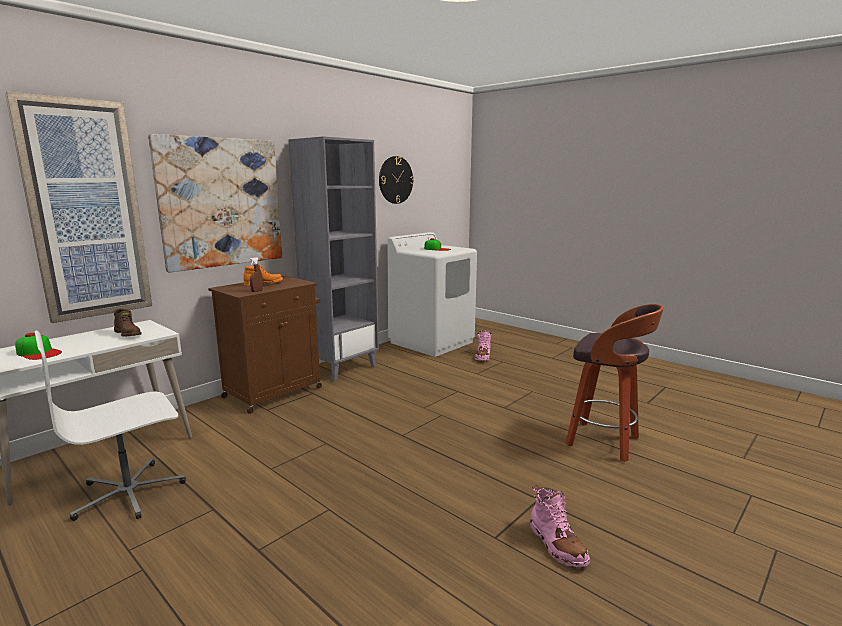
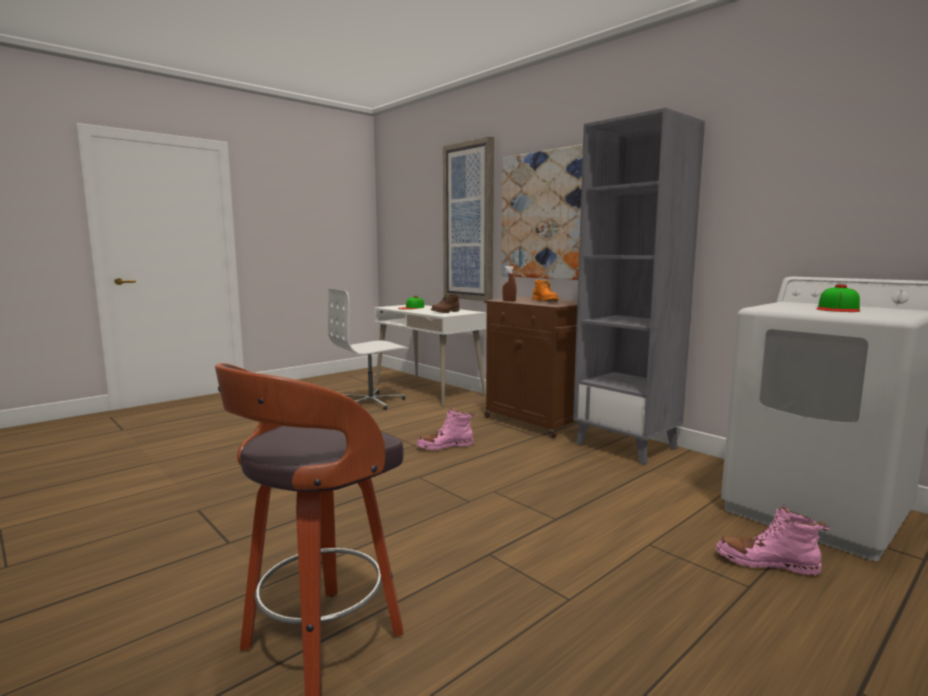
camera: 95 degrees right, 5 degrees down
white office chair [35,331,186,521] -> white office chair turned 90 degrees counterclockwise [328,288,409,410]
wall clock [379,156,414,204] -> none
pink boot [530,485,590,567] -> pink boot moved to [416,407,475,450]

